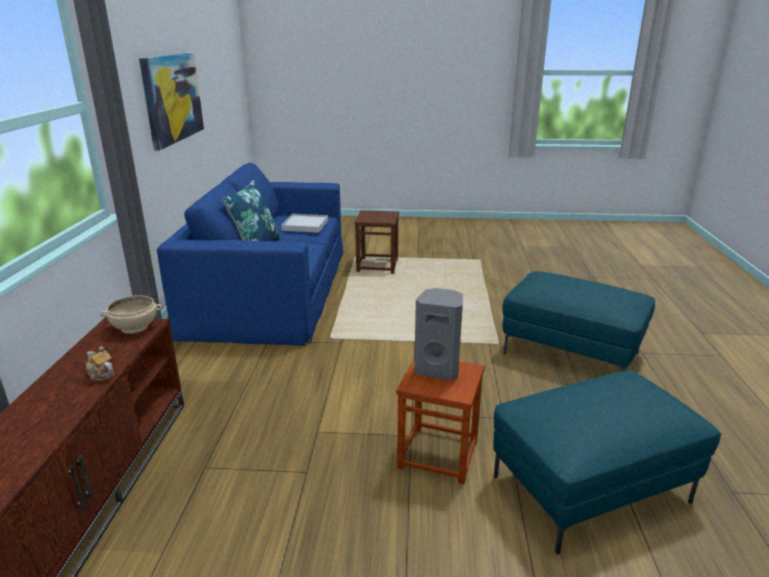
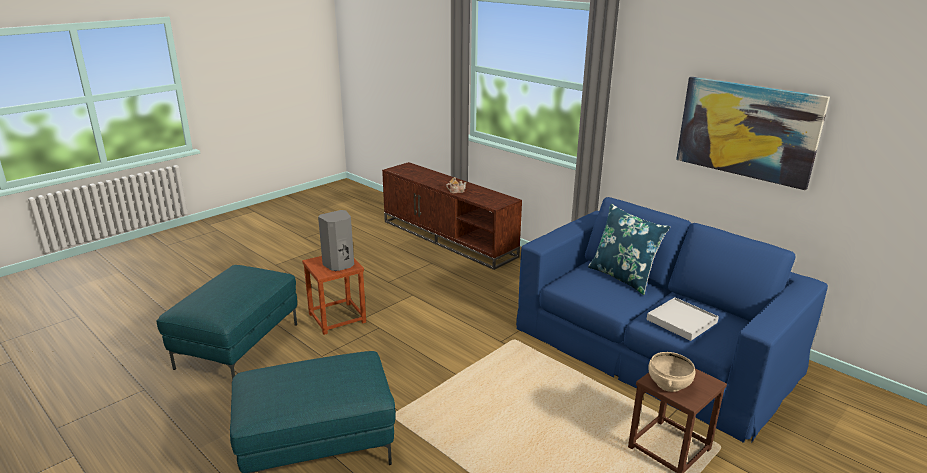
camera: 130 degrees right, 0 degrees up
beige bowl [100,295,162,334] -> beige bowl moved to [648,352,695,392]

